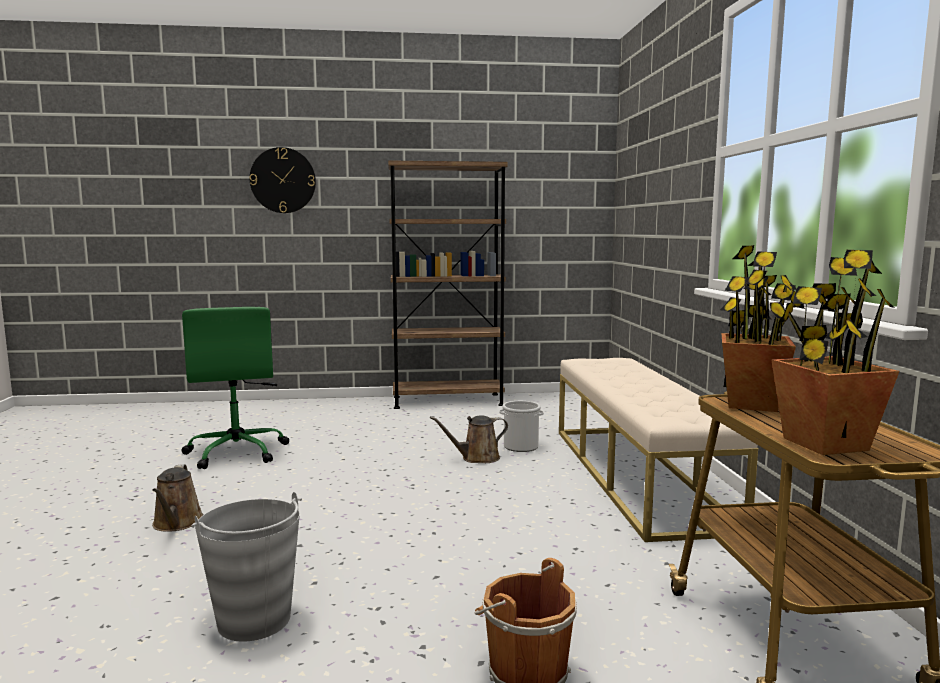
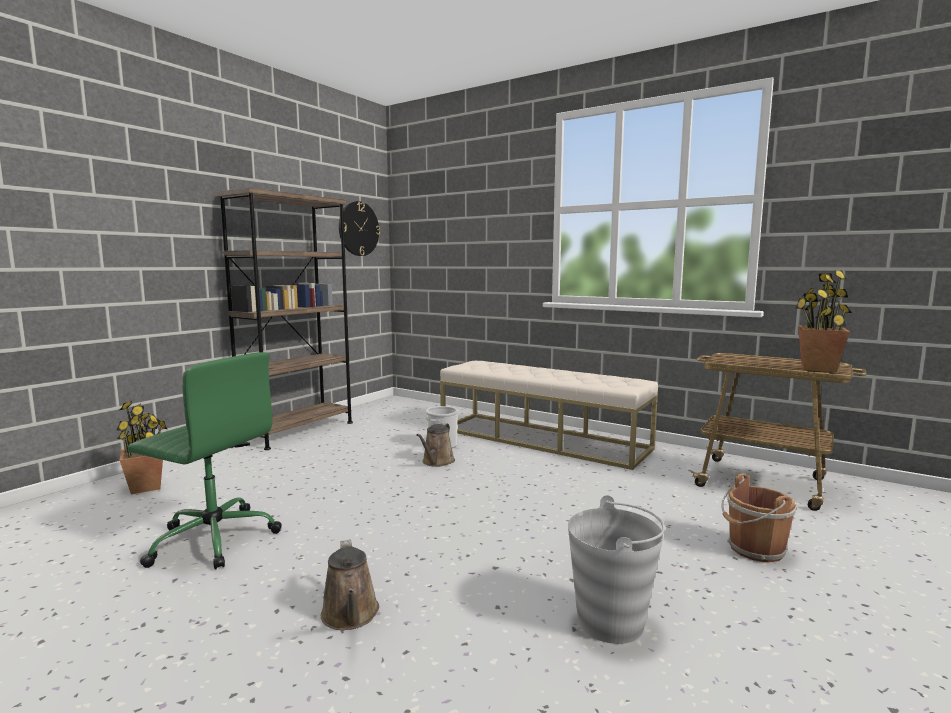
camera: 50 degrees left, 0 degrees up
brown watering can [152,464,203,532] -> brown watering can turned 45 degrees clockwise [321,539,379,630]
wall clock [250,147,316,213] -> wall clock moved to [339,201,380,256]
potted plant [720,245,805,412] -> potted plant moved to [116,401,167,494]

